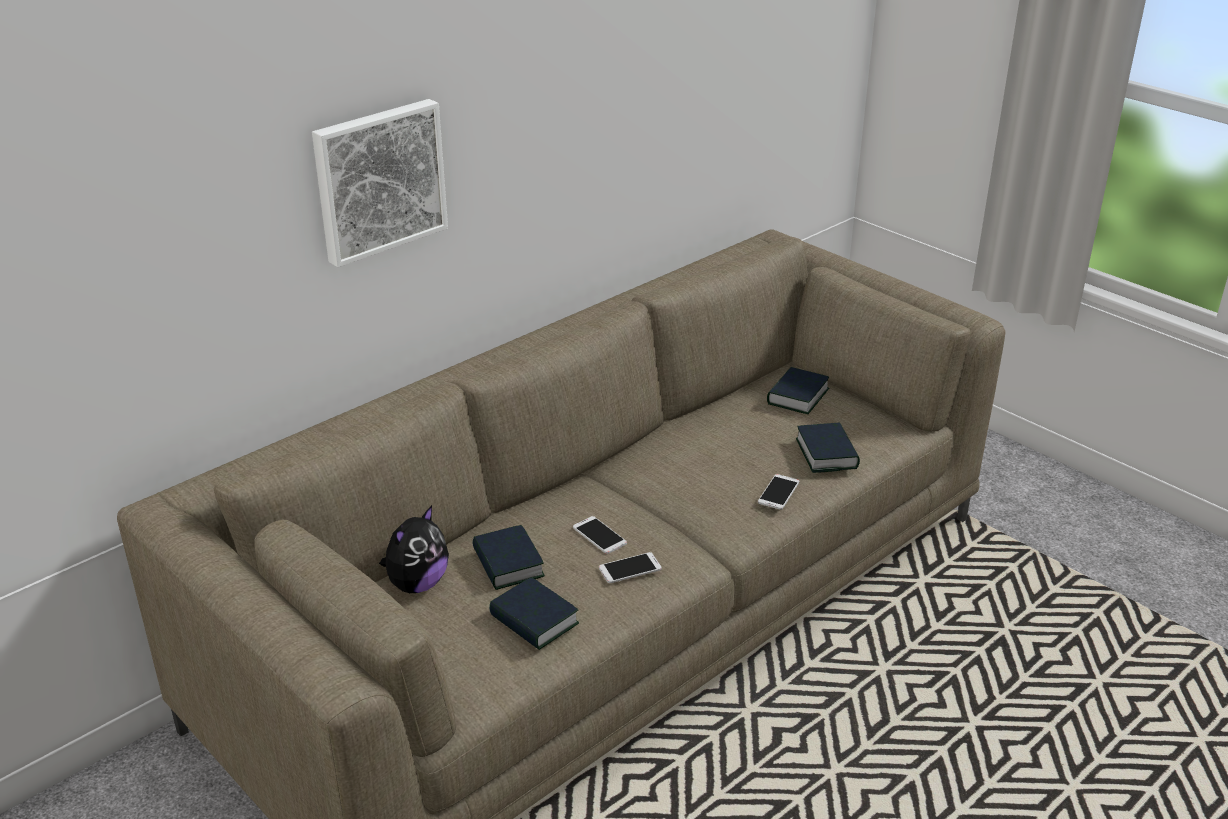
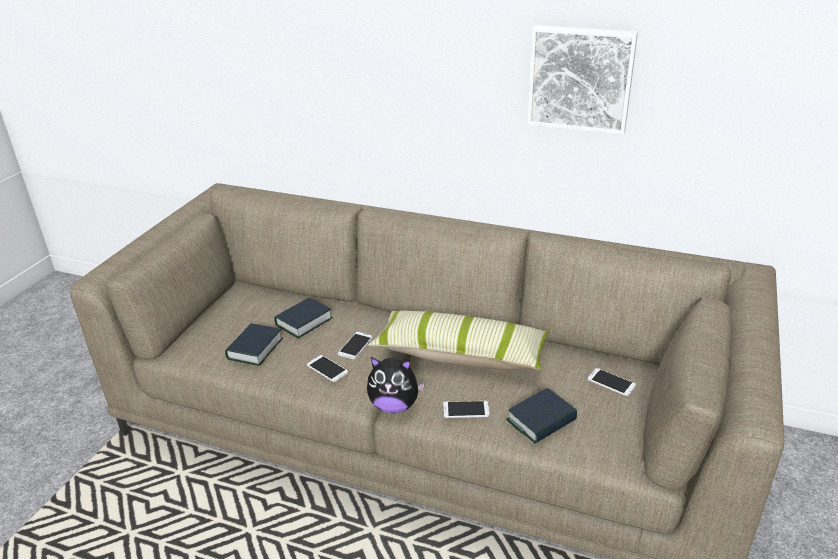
camera: 65 degrees right, 0 degrees up
picture [312,99,448,267] -> picture moved to [527,25,638,135]
plush toy [379,505,449,593] -> plush toy moved to [367,357,425,413]
book [767,367,830,414] -> phone [588,368,636,396]
none -> pillow [368,310,549,370]

